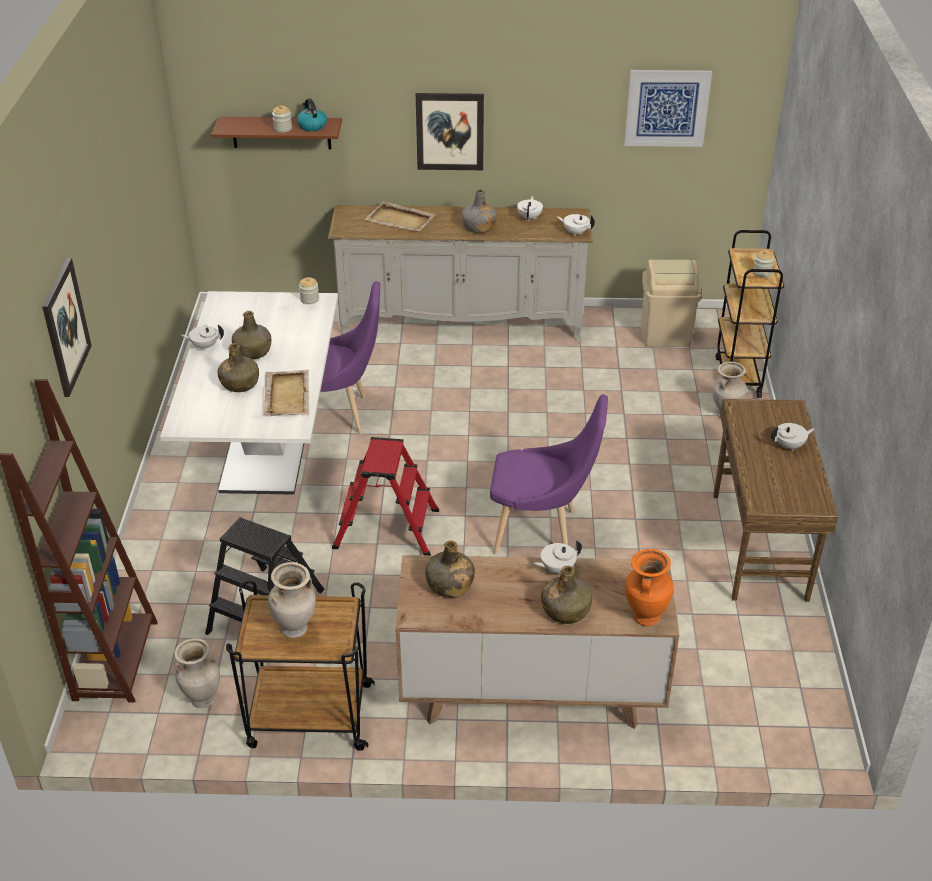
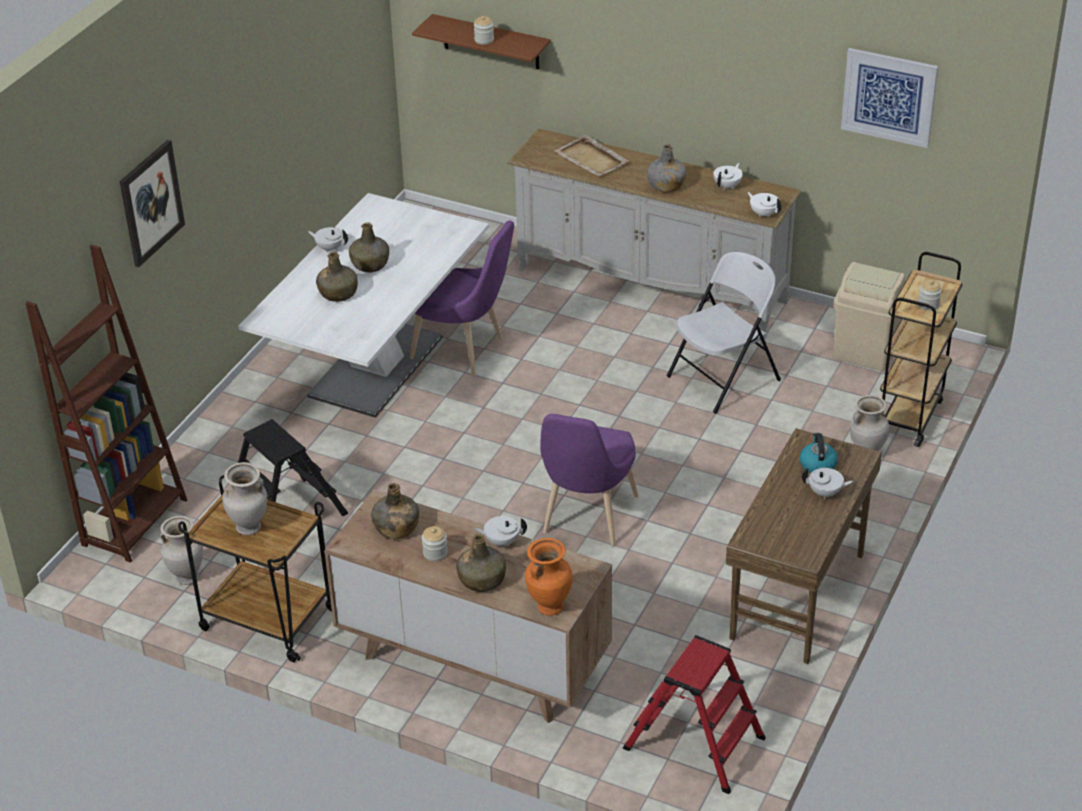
camera: 25 degrees right, 0 degrees up
beige tray [264,370,310,416] -> none
kettle [297,98,327,131] -> kettle moved to [800,433,838,473]
jar [299,277,319,304] -> jar moved to [422,526,448,561]
red step ladder [332,437,439,555] -> red step ladder moved to [623,635,766,794]
picture [416,93,484,170] -> none
purple chair [490,394,608,554] -> purple chair turned 75 degrees clockwise [540,414,639,546]
none -> white chair [666,252,781,414]

